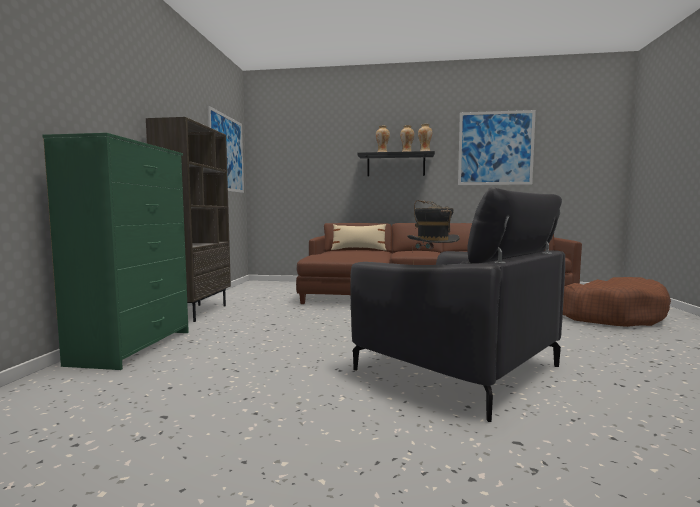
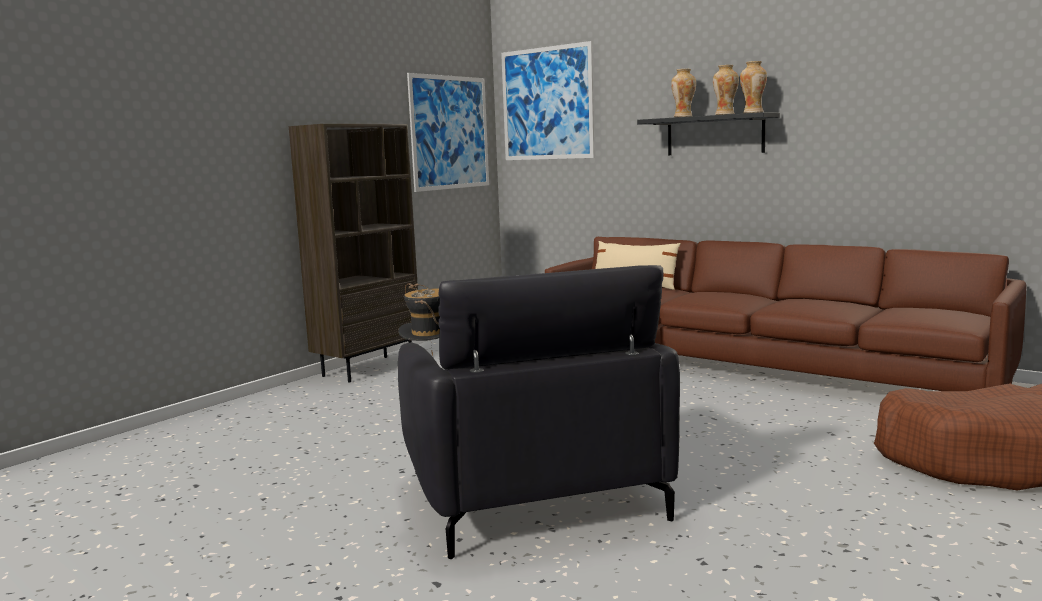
camera: 30 degrees right, 5 degrees up
green dresser [42,133,189,370] -> none
picture [458,110,536,185] -> picture moved to [501,41,595,160]

